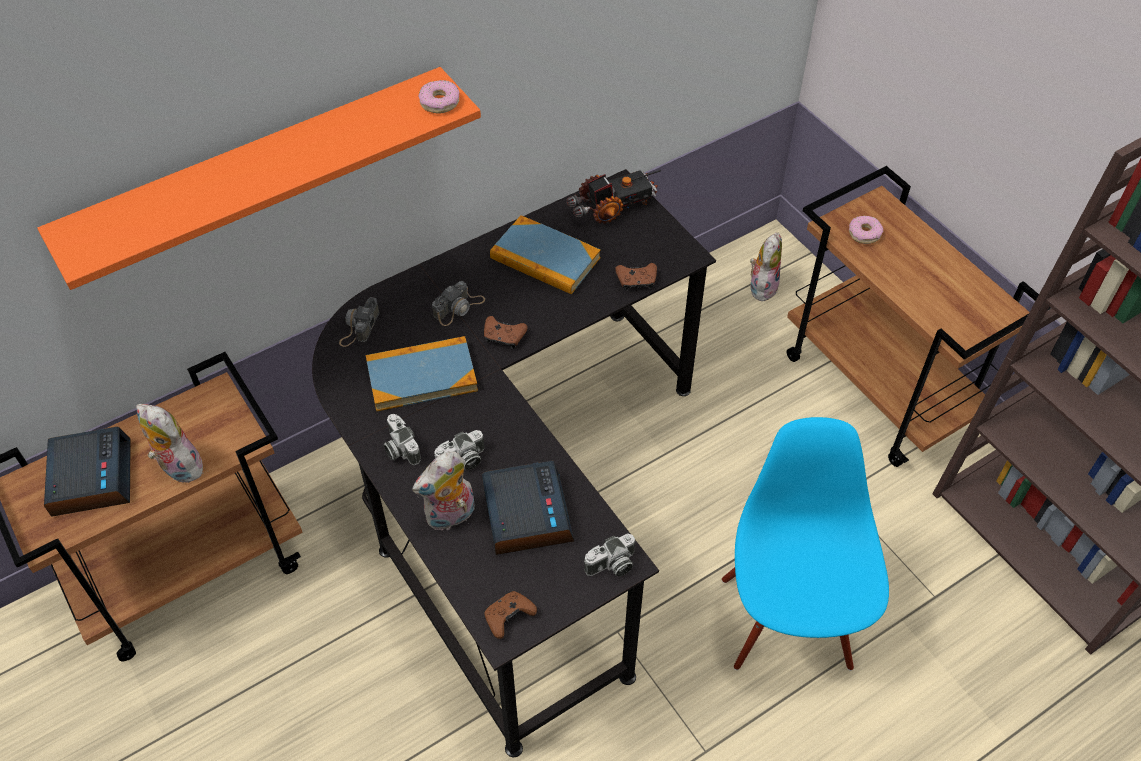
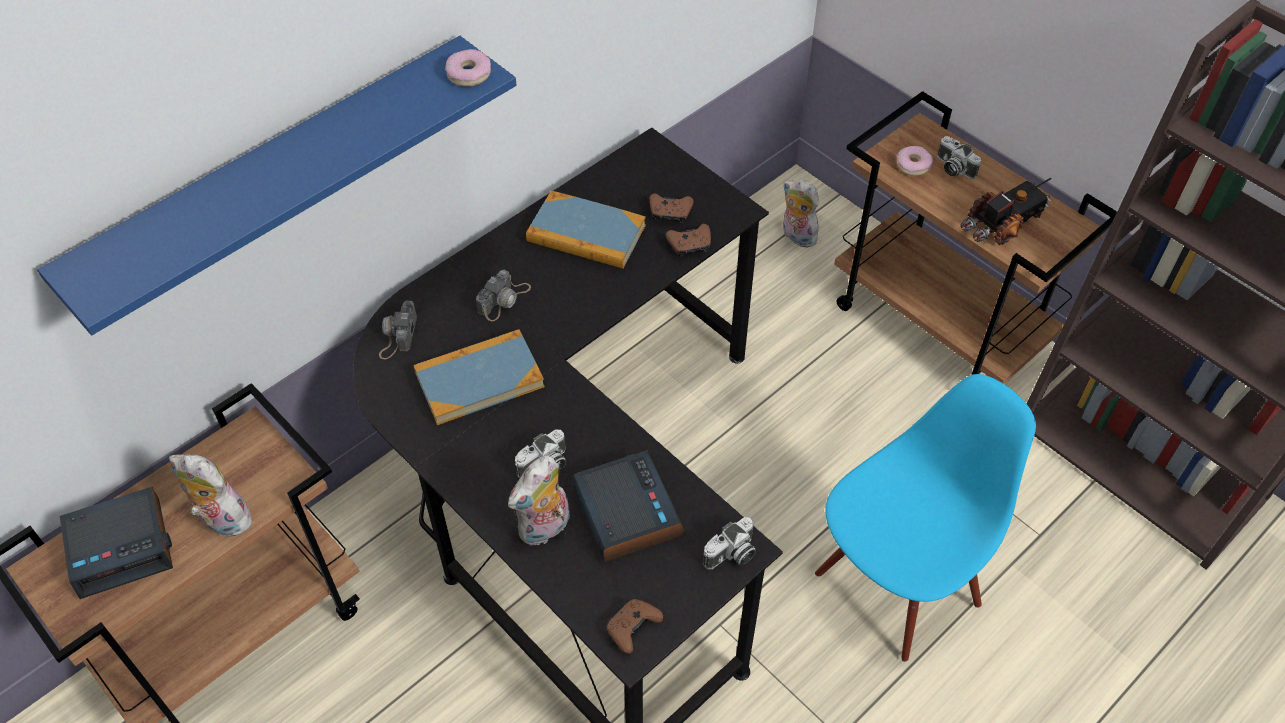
camera: 10 degrees left, 0 degrees up
orange shelf [37,67,481,290] -> blue shelf [37,36,516,335]
alarm clock [44,427,131,517] -> alarm clock turned 90 degrees clockwise [60,487,173,599]
camera [384,414,421,466] -> camera moved to [937,136,981,179]
brown game controller [484,316,528,349] -> brown game controller moved to [649,193,694,223]
toy truck [566,170,661,224] -> toy truck moved to [961,178,1052,245]
blue chair [722,417,889,671] -> blue chair turned 60 degrees clockwise [815,374,1036,662]
plush toy [750,233,782,301] -> plush toy turned 60 degrees counterclockwise [783,179,819,247]

